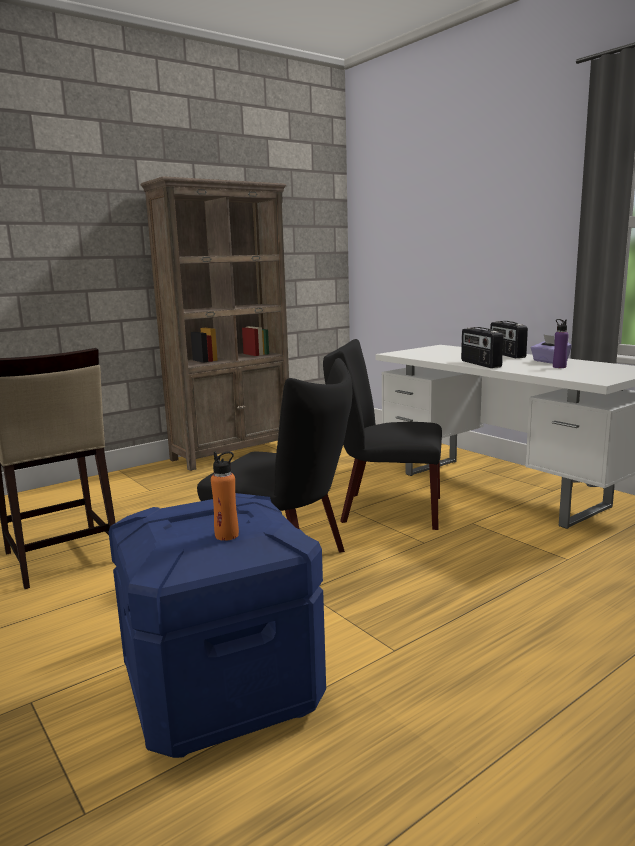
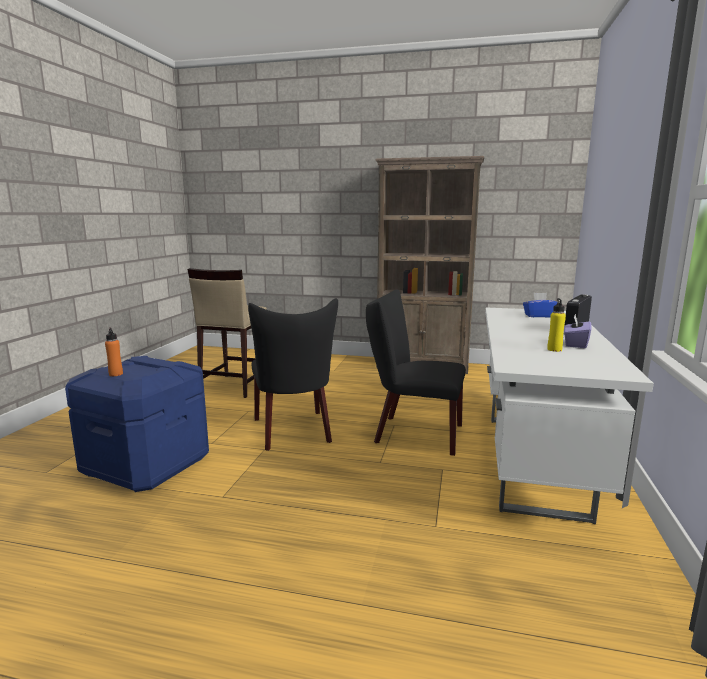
camera: 50 degrees right, 0 degrees up
black chair [323,339,442,530] -> black chair turned 45 degrees counterclockwise [366,289,466,456]
radio [461,327,503,368] -> none
purple bottle [553,319,569,368] -> yellow bottle [547,298,566,352]
none -> blue tissue box [523,293,557,317]

